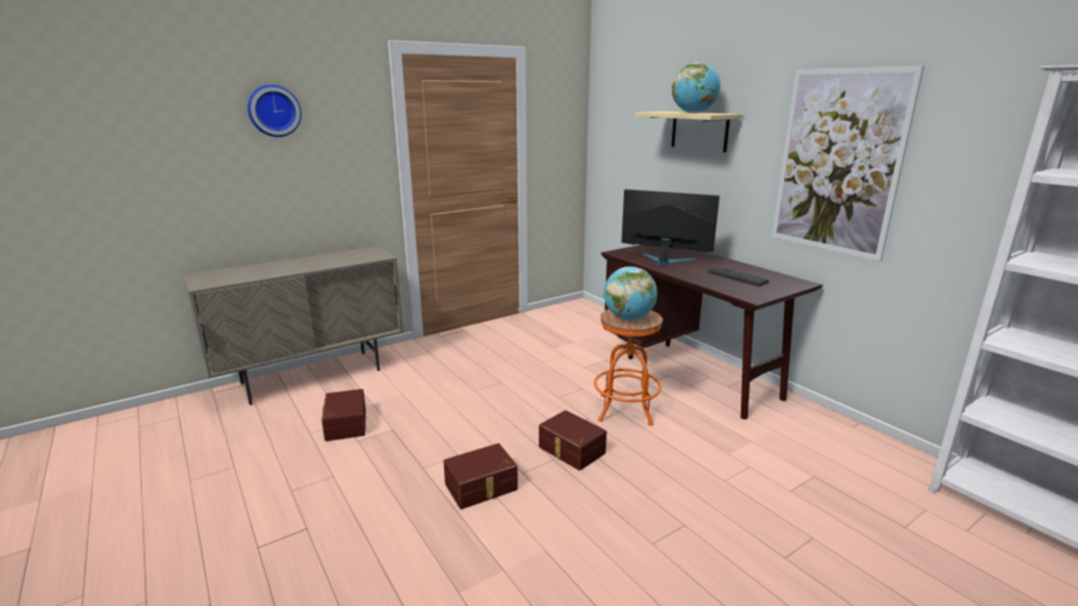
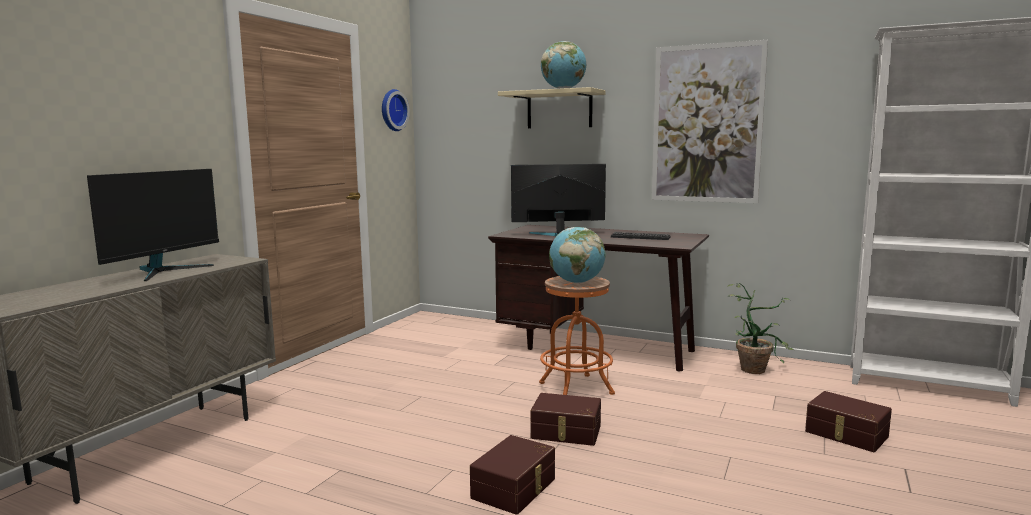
camera: 30 degrees left, 10 degrees down
wall clock [248,85,301,137] -> wall clock moved to [382,89,410,131]
brown storage box [321,389,366,441] -> brown storage box moved to [805,391,892,452]
none -> monitor [87,169,219,281]
none -> potted plant [727,283,794,374]

